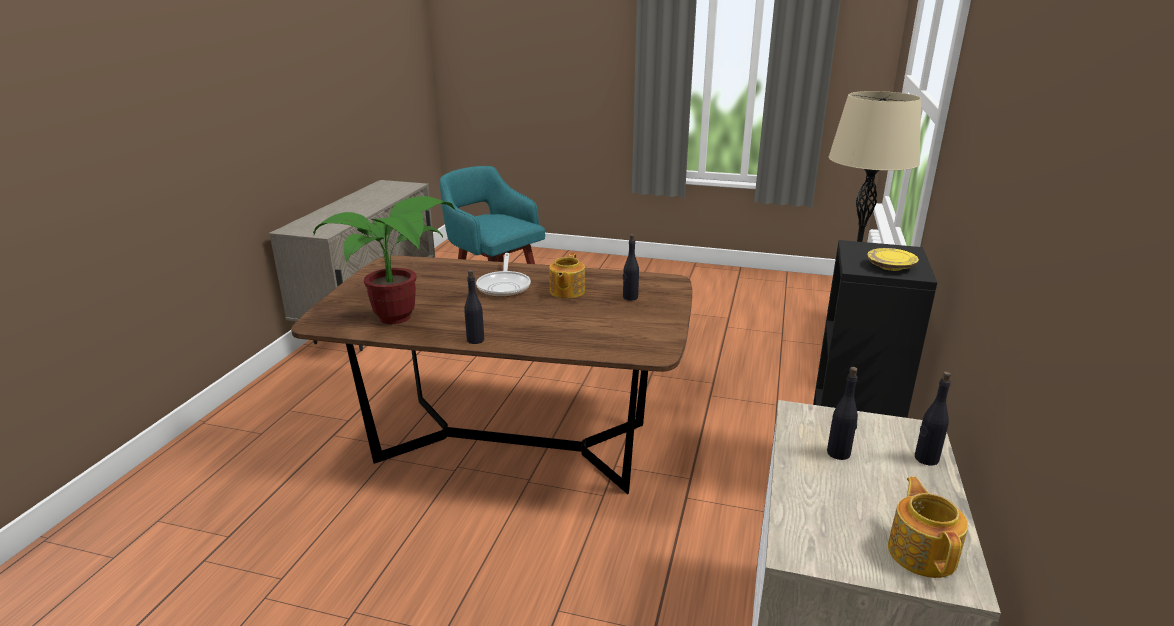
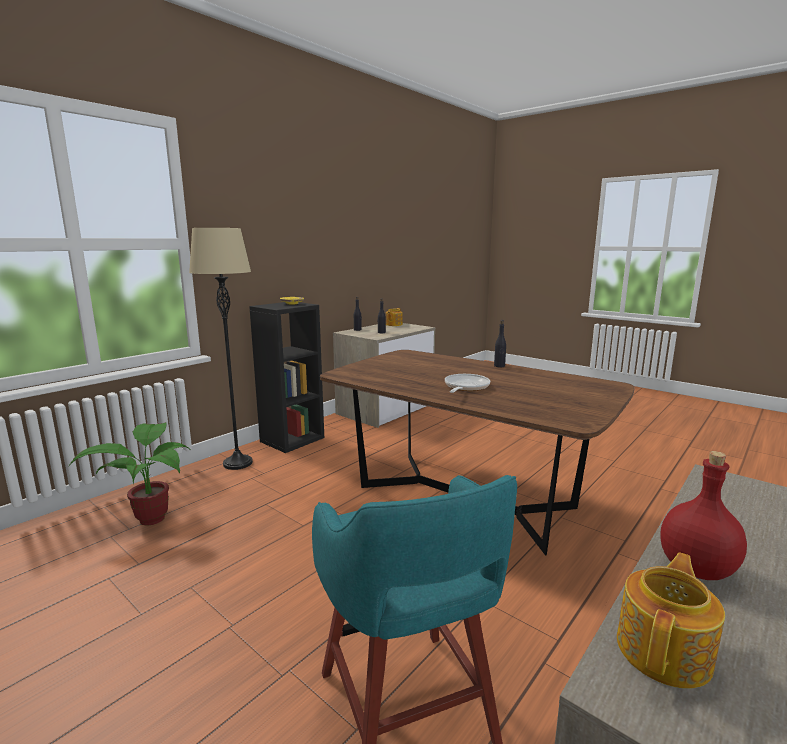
camera: 155 degrees left, 10 degrees down
potted plant [313,196,455,324] -> potted plant moved to [69,422,190,525]
teapot [549,253,585,298] -> teapot moved to [617,552,725,689]
black bottle [623,234,639,301] -> none
none -> red bottle [660,451,747,580]

